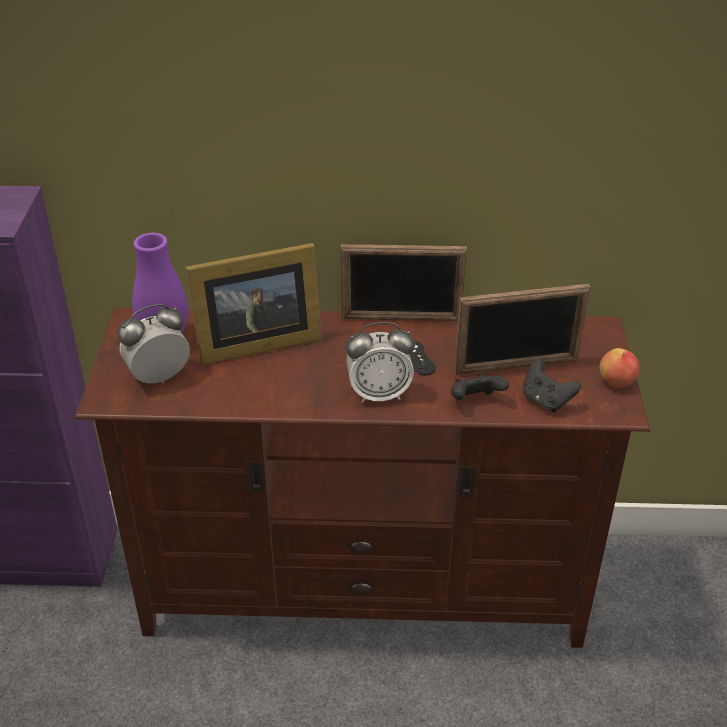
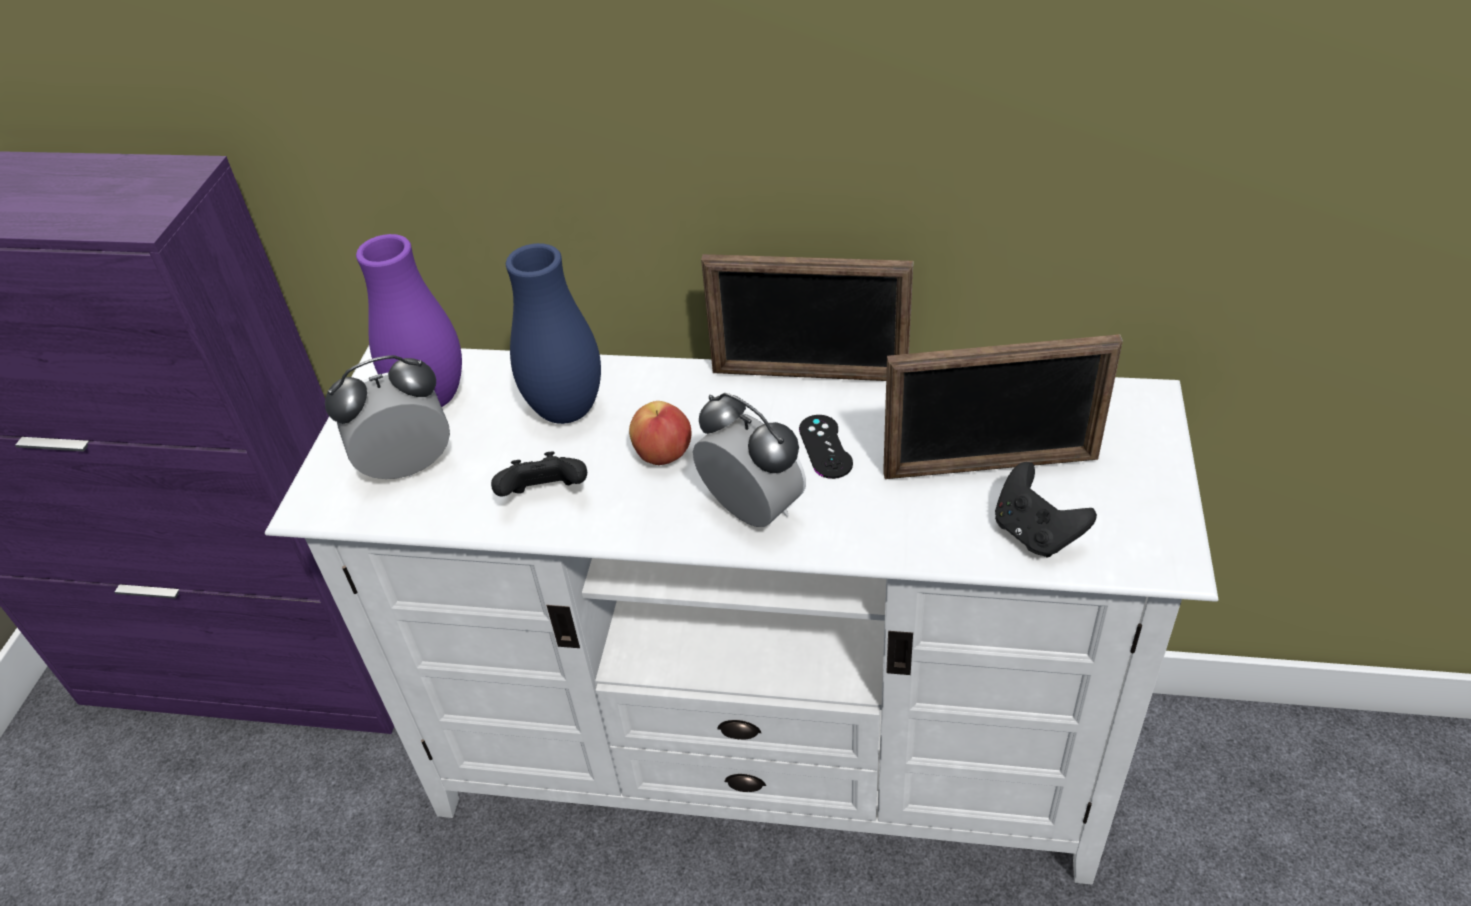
camera: 10 degrees right, 5 degrees up
brown tv stand [75,307,651,648] -> white tv stand [265,346,1219,885]
picture frame [186,243,322,365] -> blue vase [506,243,601,424]
alarm clock [346,322,415,403] -> alarm clock turned 135 degrees counterclockwise [693,393,806,527]
black game controller [451,373,509,400] -> black game controller moved to [491,452,587,497]
apple [599,348,640,388] -> apple moved to [629,401,692,465]

